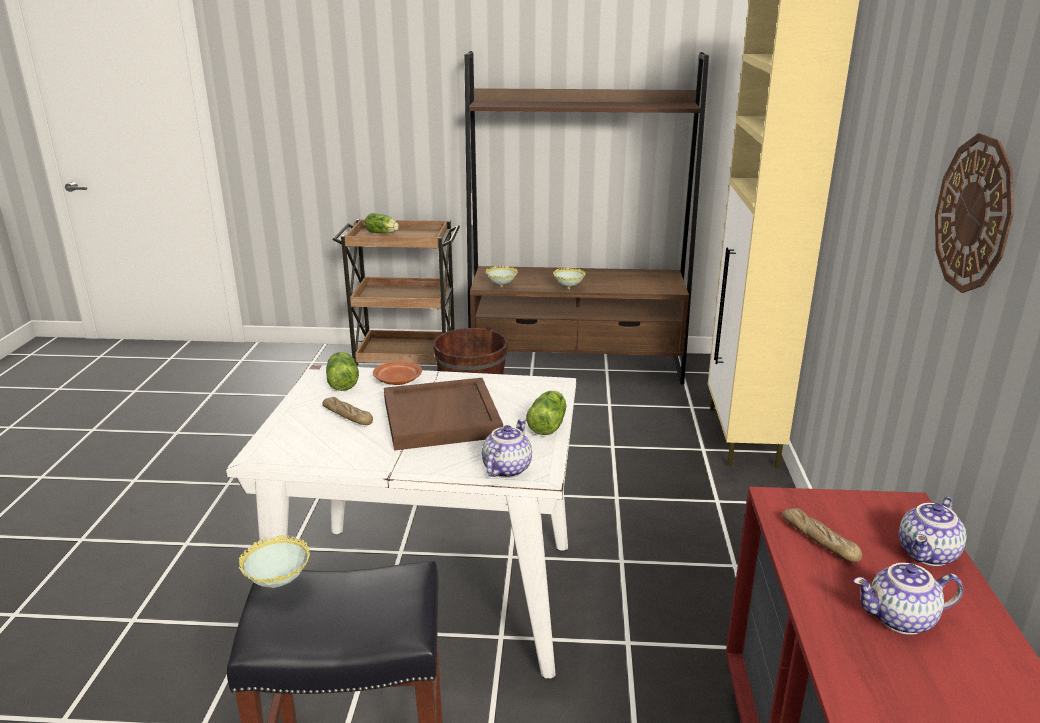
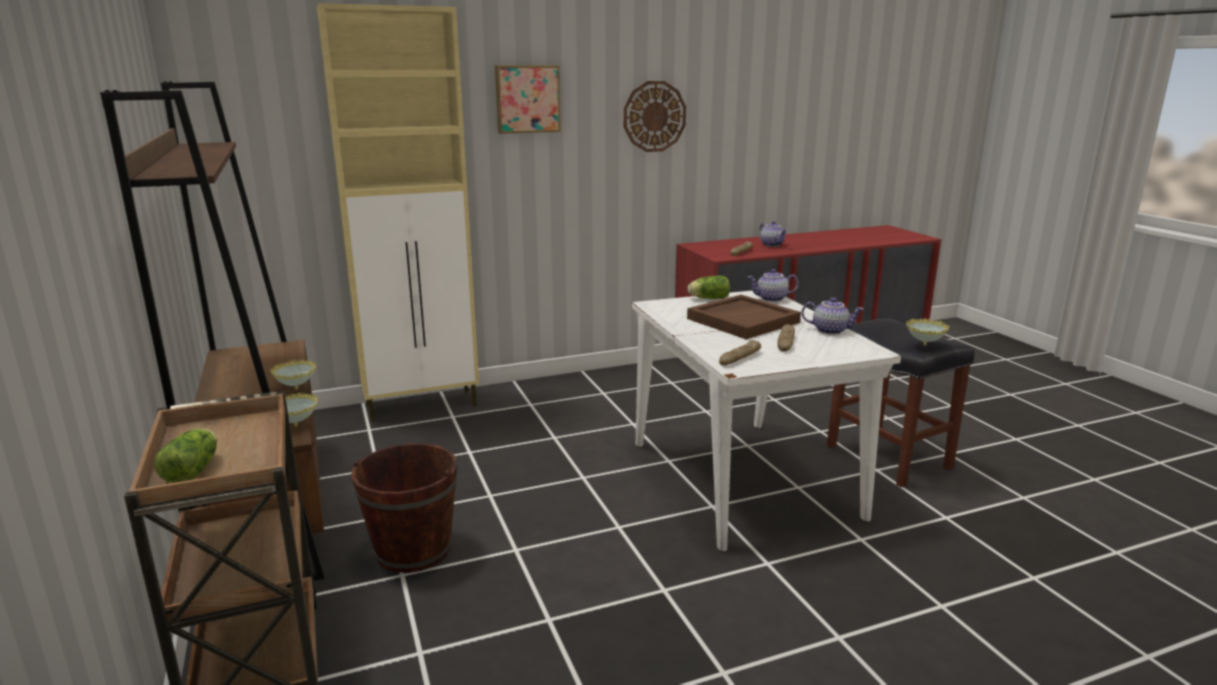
camera: 115 degrees left, 5 degrees down
lettuce [326,351,359,391] -> bread [719,340,761,366]
brown plate [373,361,422,385] -> none
teapot [899,497,966,566] -> teapot moved to [802,297,864,335]
none -> picture [495,66,561,134]

